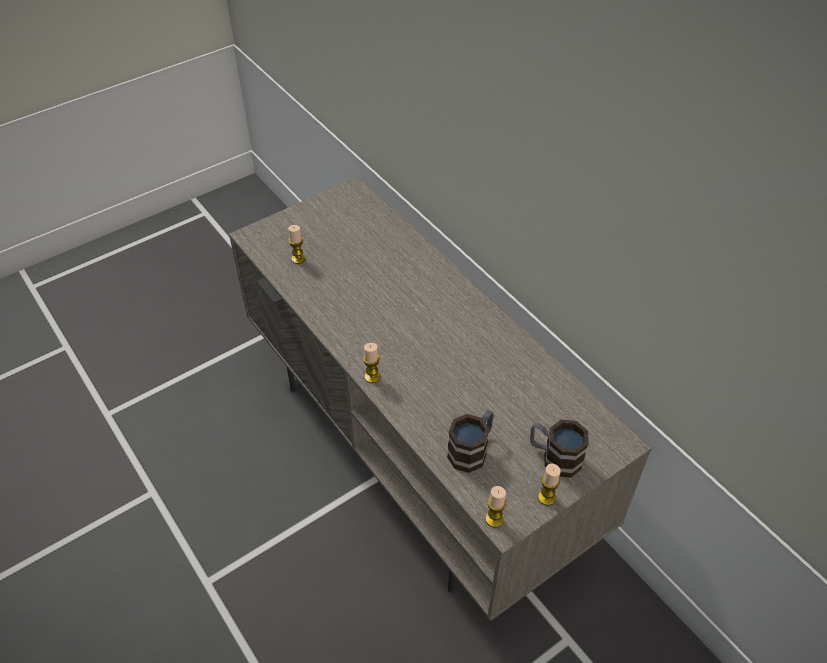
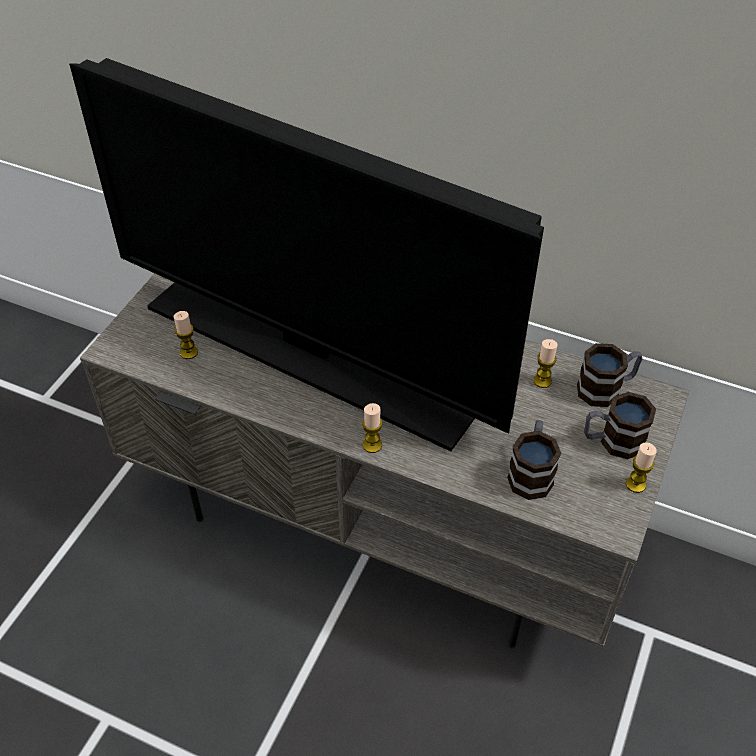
camera: 30 degrees left, 0 degrees up
candle [485,486,506,528] -> candle moved to [533,339,558,388]
none -> television [69,58,544,452]
none -> mug [577,343,642,407]

